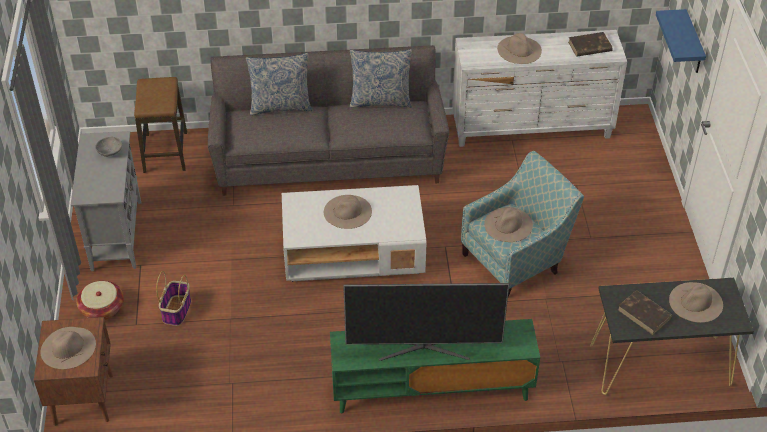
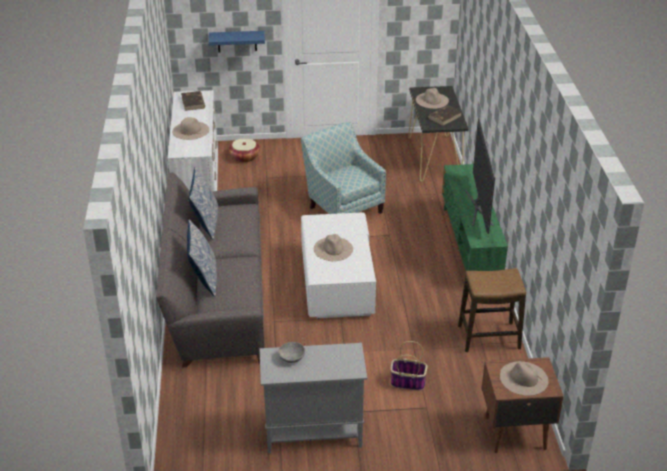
camera: 90 degrees left, 10 degrees down
basket [76,281,124,320] -> basket moved to [229,138,260,163]
stool [134,77,187,173] -> stool moved to [458,268,526,352]
beige hat [484,207,533,242] -> none

